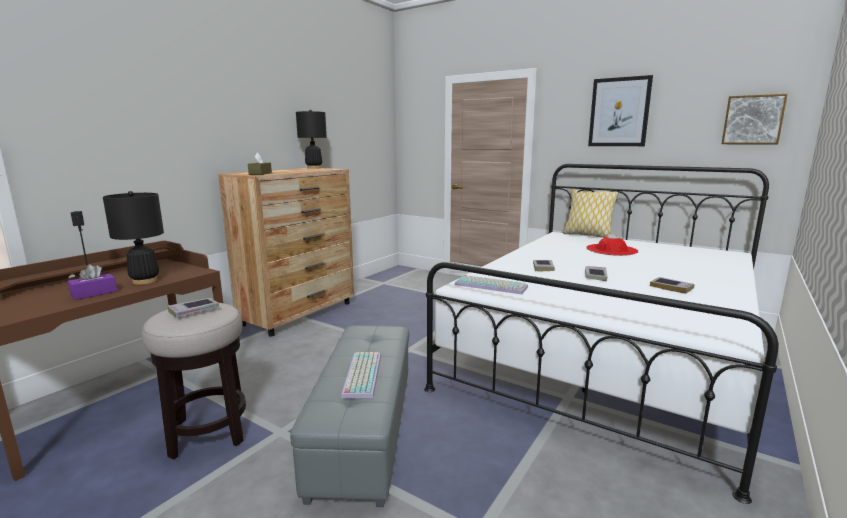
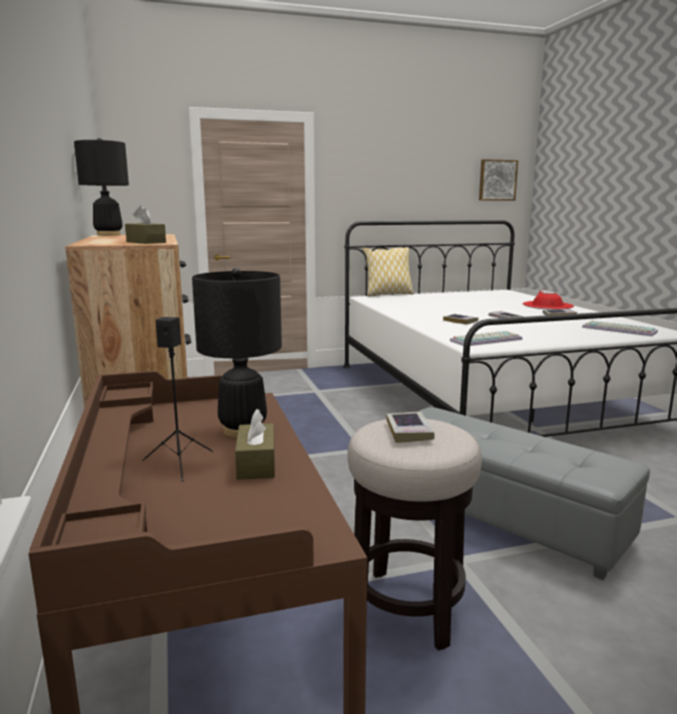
camera: 50 degrees left, 0 degrees up
purple tissue box [68,264,117,300] -> brown tissue box [235,409,275,480]
keyboard [341,352,381,398] -> keyboard moved to [582,320,658,336]
red hat [586,234,638,256] -> red hat moved to [523,290,574,310]
picture [588,75,653,146] -> none

